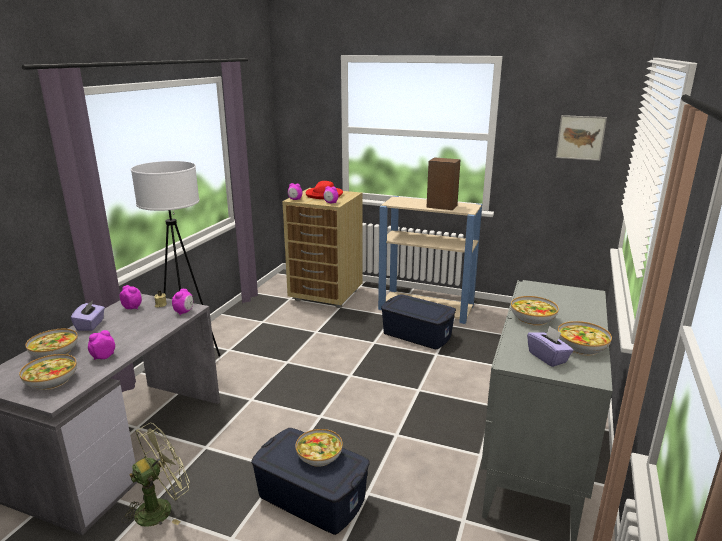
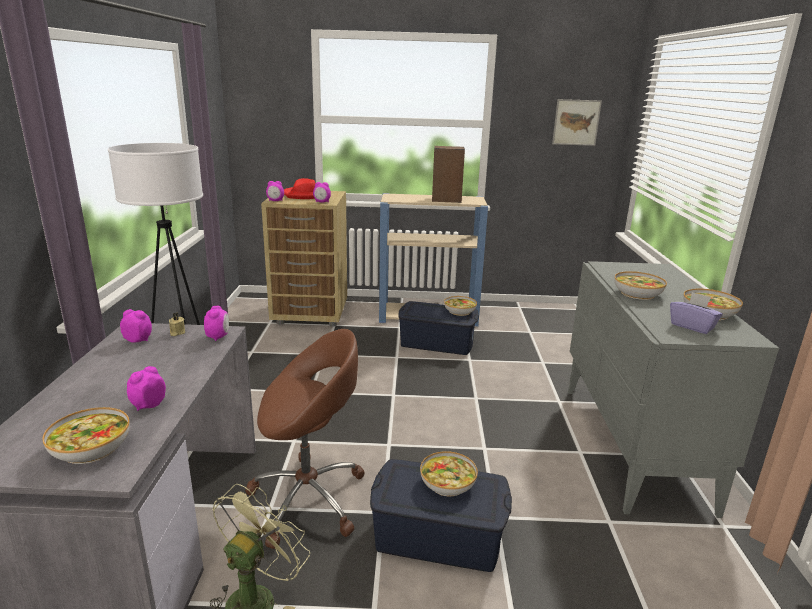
camera: 20 degrees left, 0 degrees up
bowl [25,329,78,358] -> bowl moved to [444,296,477,316]
purple tissue box [71,300,105,331] -> none
none -> brown office chair [245,329,365,549]

